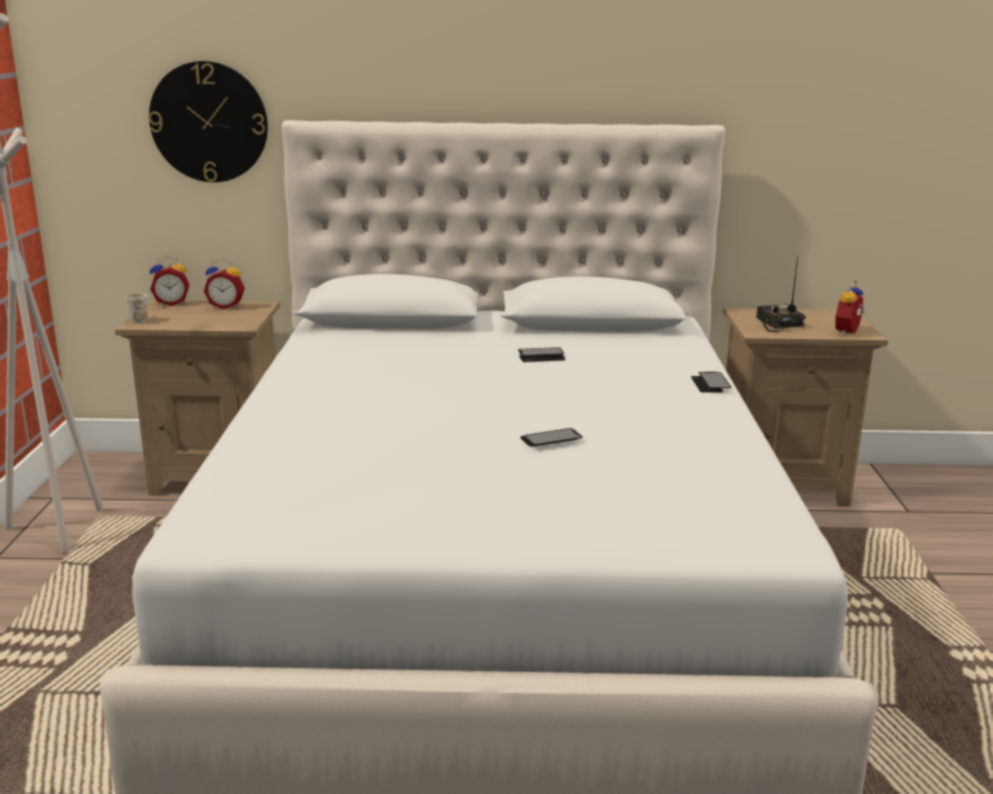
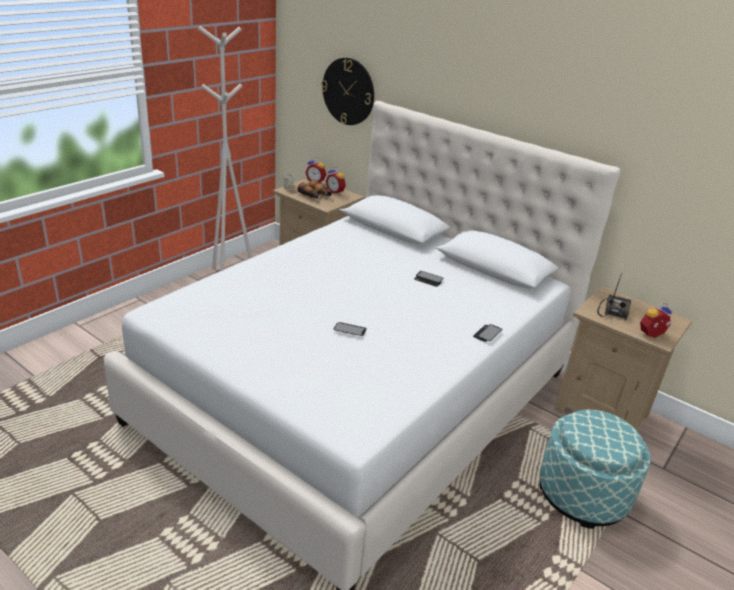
camera: 35 degrees right, 10 degrees up
none -> binoculars [297,180,331,199]
none -> ottoman [539,410,651,529]

